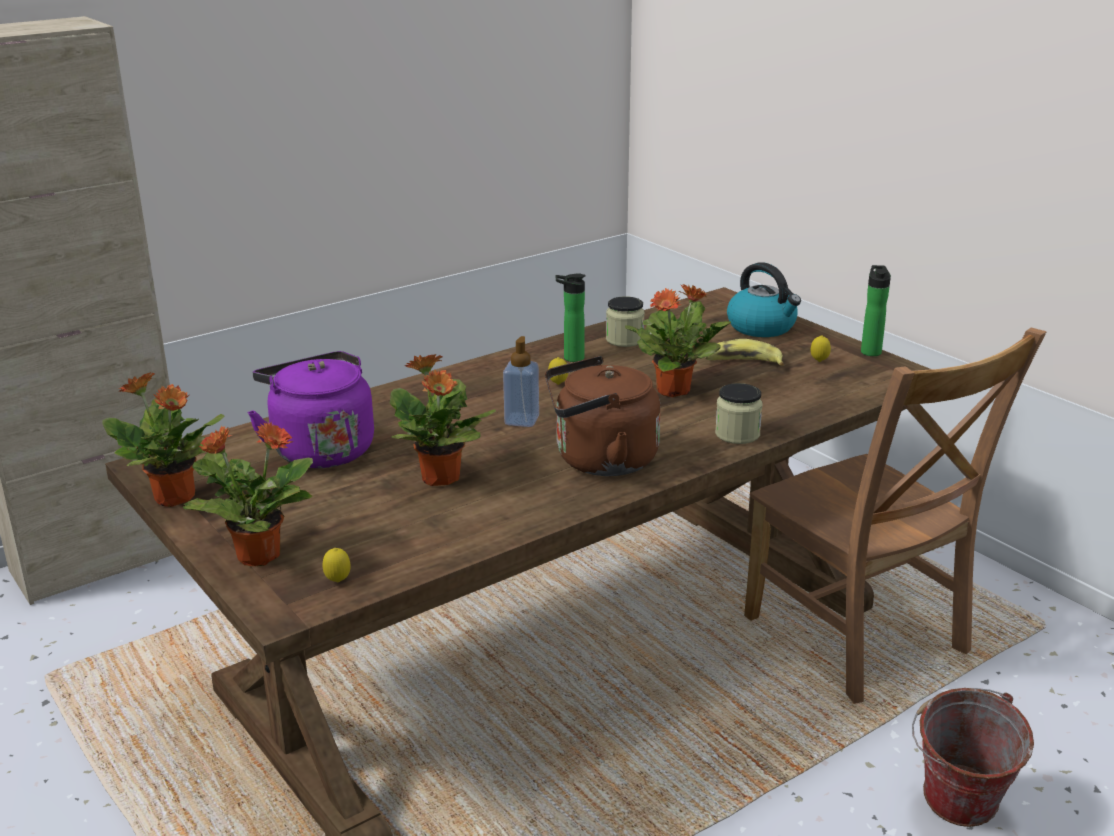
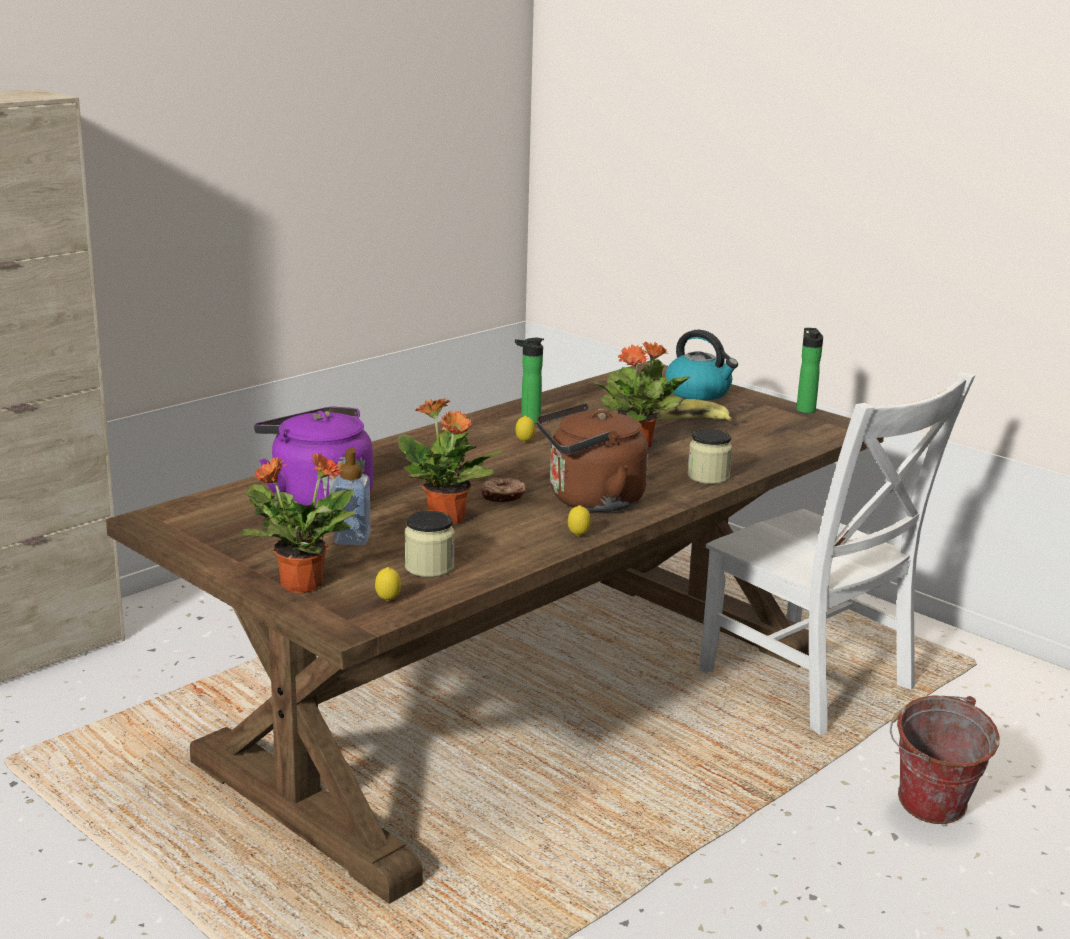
camera: 10 degrees left, 5 degrees down
potted plant [103,372,225,507] -> none
soap dispenser [503,336,539,427] -> soap dispenser moved to [332,447,371,545]
jar [606,296,645,347] -> jar moved to [405,511,455,577]
brown chair [744,328,1046,704] -> white chair [699,372,976,735]
lemon [811,335,831,362] -> lemon moved to [568,505,591,537]
none -> donut [481,478,526,502]

